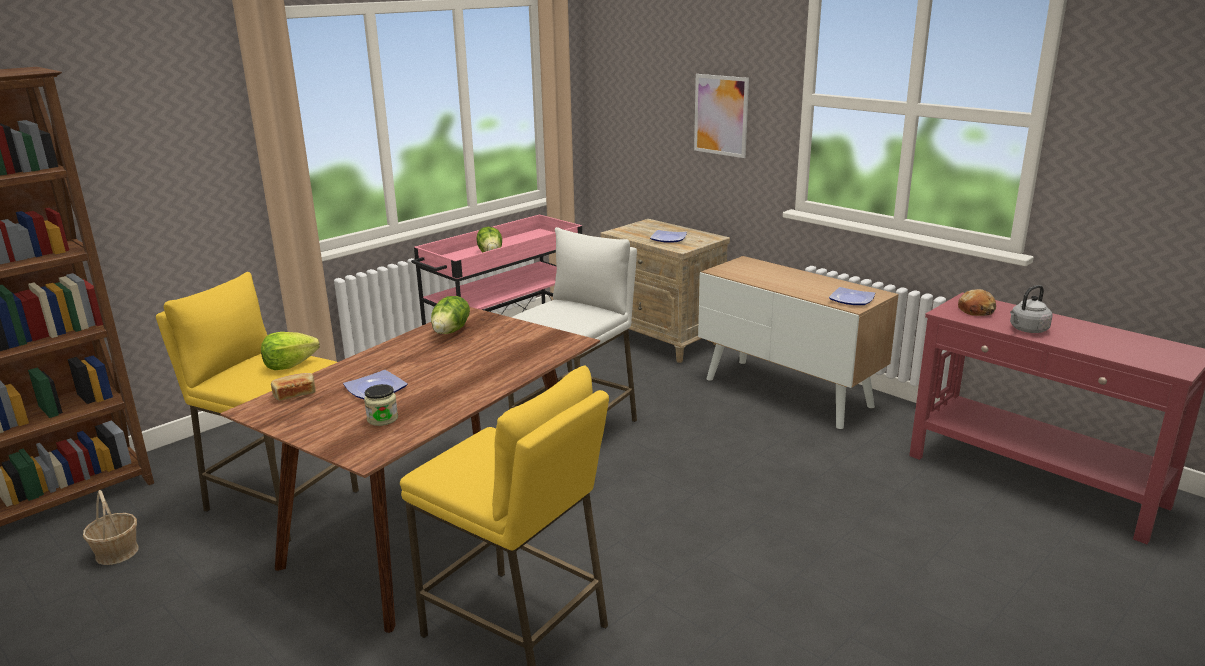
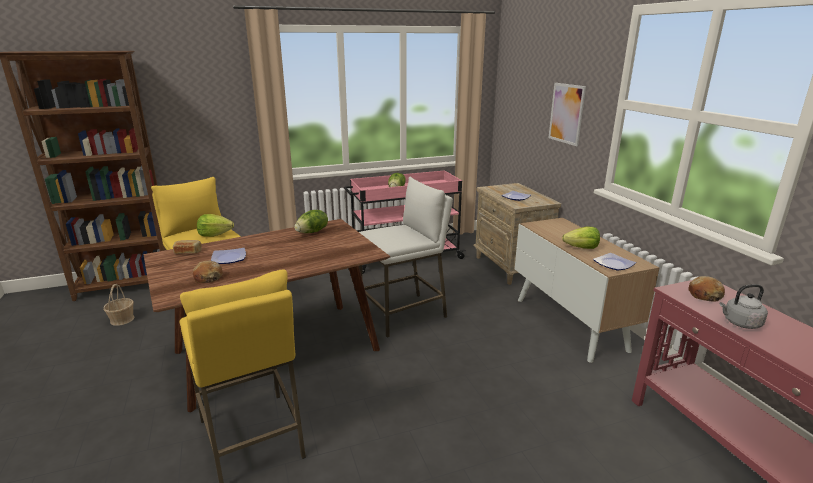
camera: 25 degrees right, 0 degrees up
jar [364,384,398,426] -> bread [193,261,223,283]
none -> lettuce [562,227,600,249]

